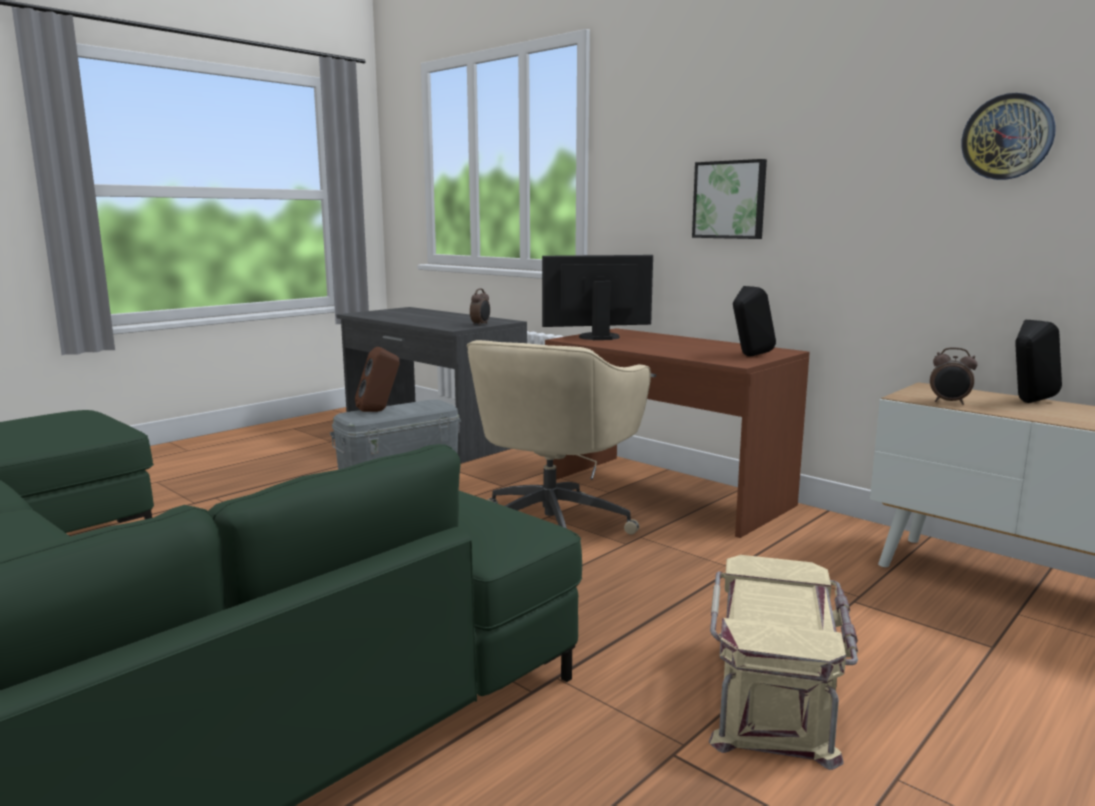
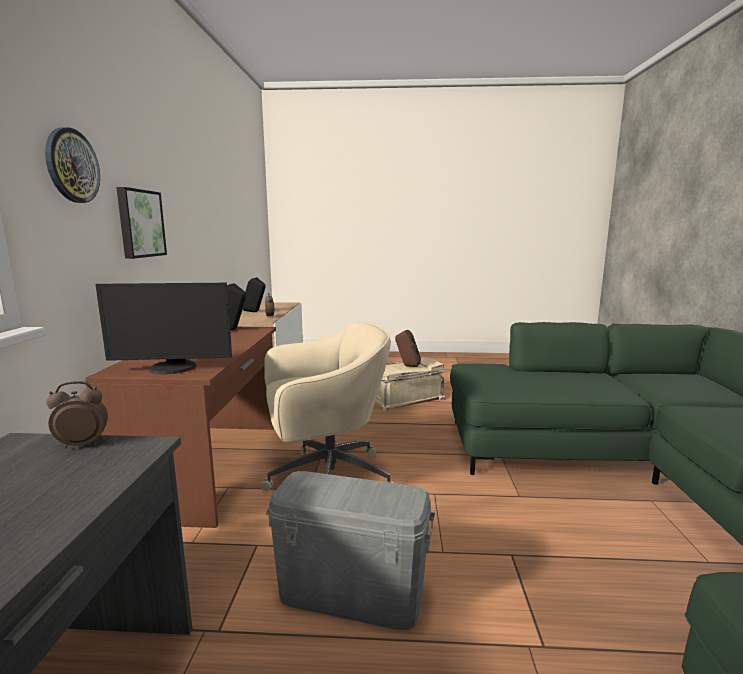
camera: 130 degrees left, 0 degrees up
brown speaker [355,347,400,412] -> brown speaker moved to [395,330,421,367]
monitor [542,255,653,340] -> monitor turned 45 degrees counterclockwise [95,283,232,375]
wall clock [961,93,1056,180] -> wall clock moved to [45,127,100,203]

